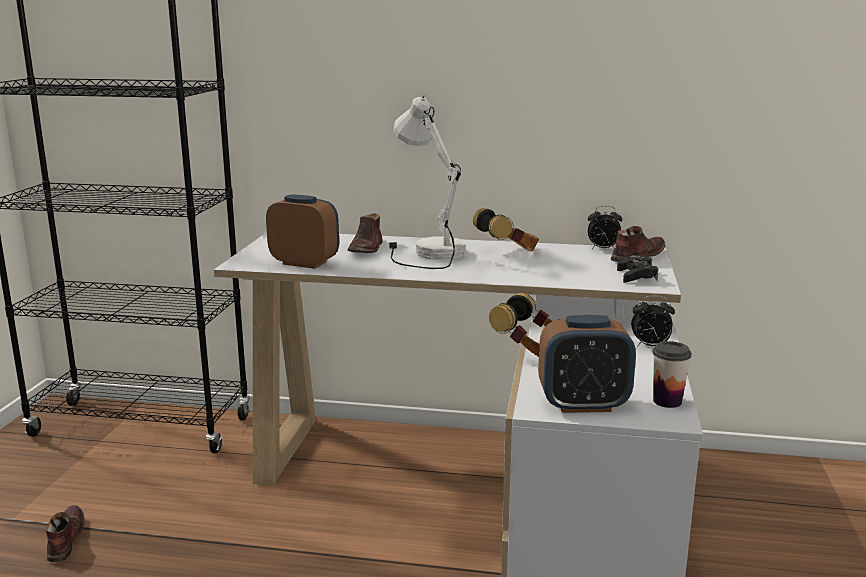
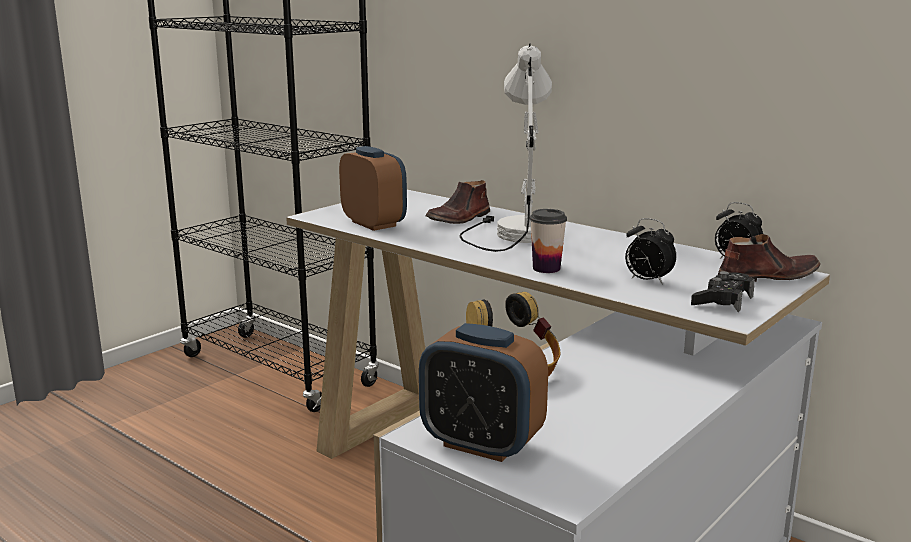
camera: 30 degrees right, 0 degrees up
brown shoe [45,505,85,562] -> none
headphones [473,208,539,252] -> none
alarm clock [631,295,675,347] -> alarm clock moved to [625,218,676,285]
cup [653,341,692,408] -> cup moved to [530,209,567,273]

